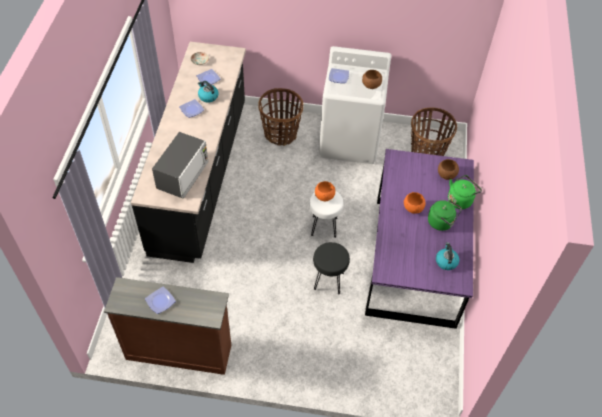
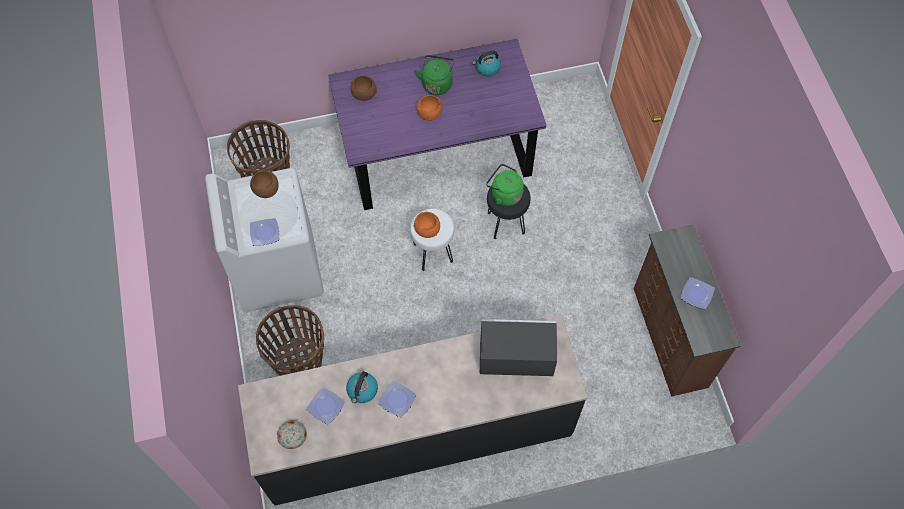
camera: 110 degrees left, 10 degrees up
green kettle [448,175,482,209] -> green kettle moved to [486,164,524,206]

